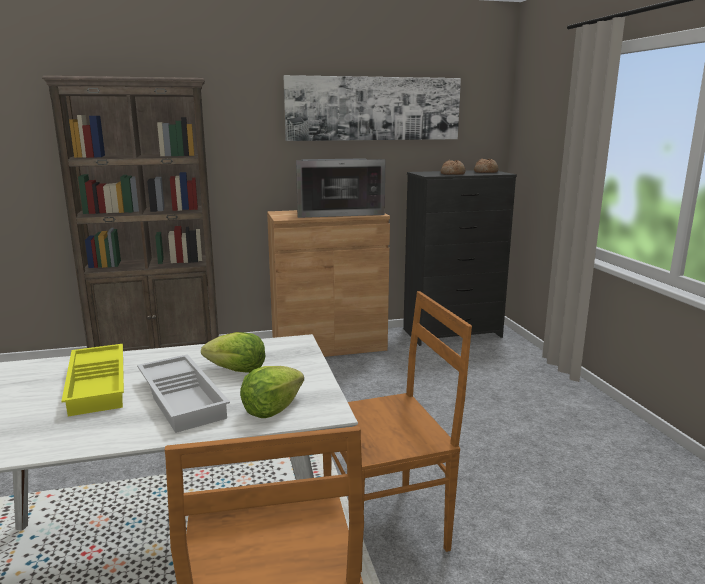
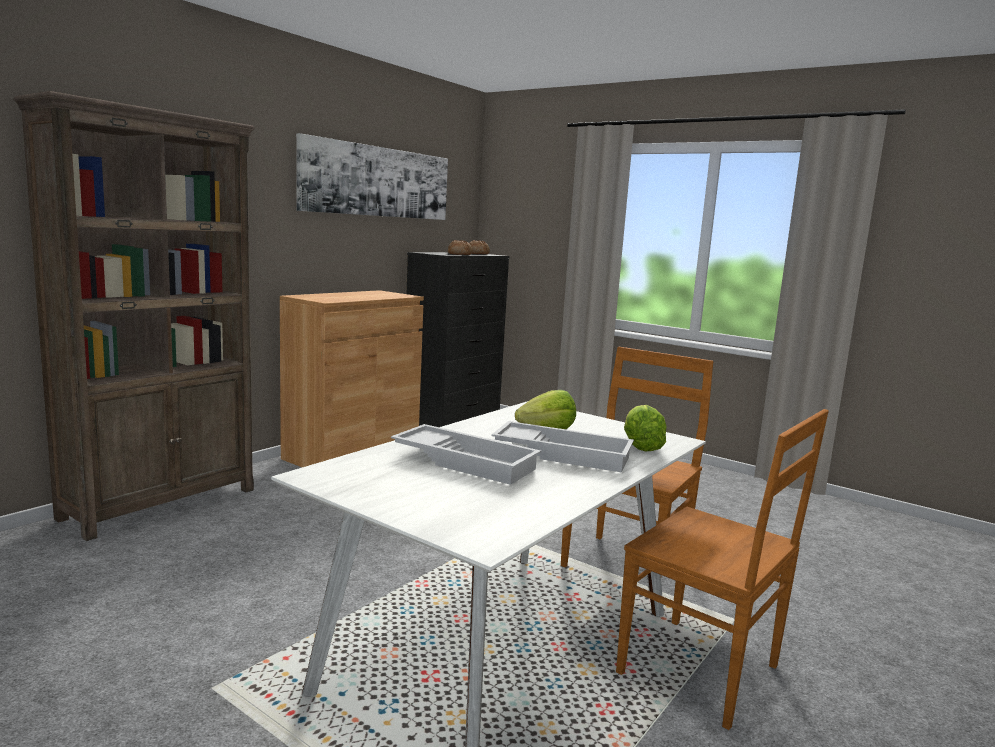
camera: 40 degrees left, 5 degrees down
yellow tray [62,344,124,416] -> white tray [391,424,541,485]
microwave [296,158,386,218] -> none

